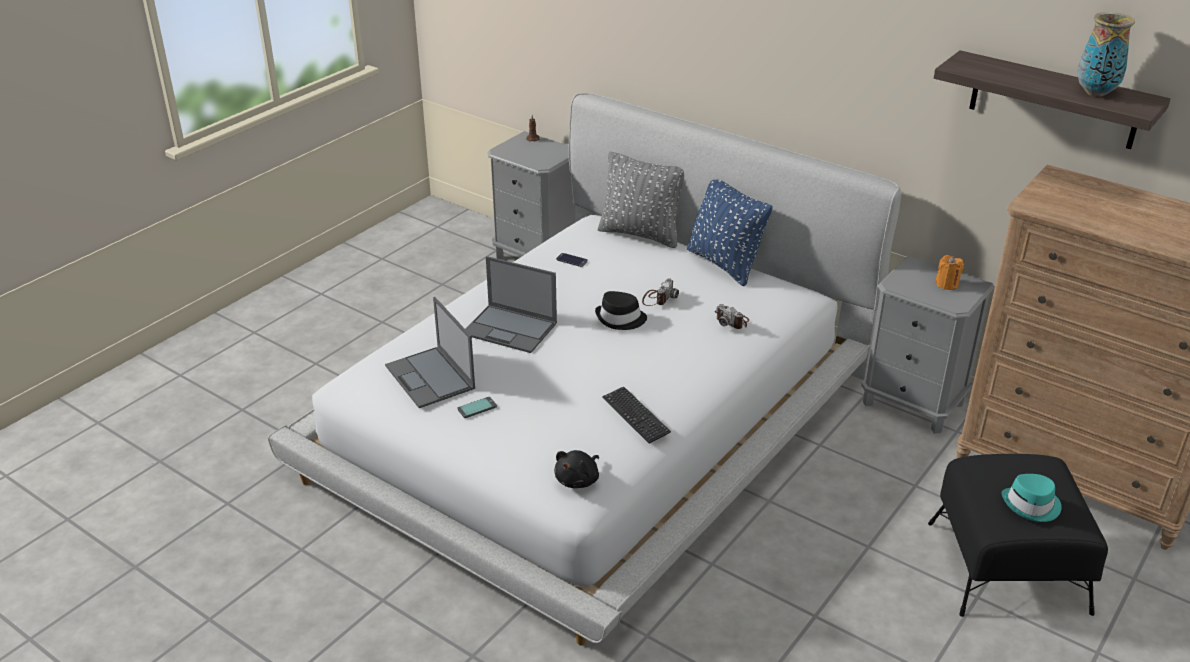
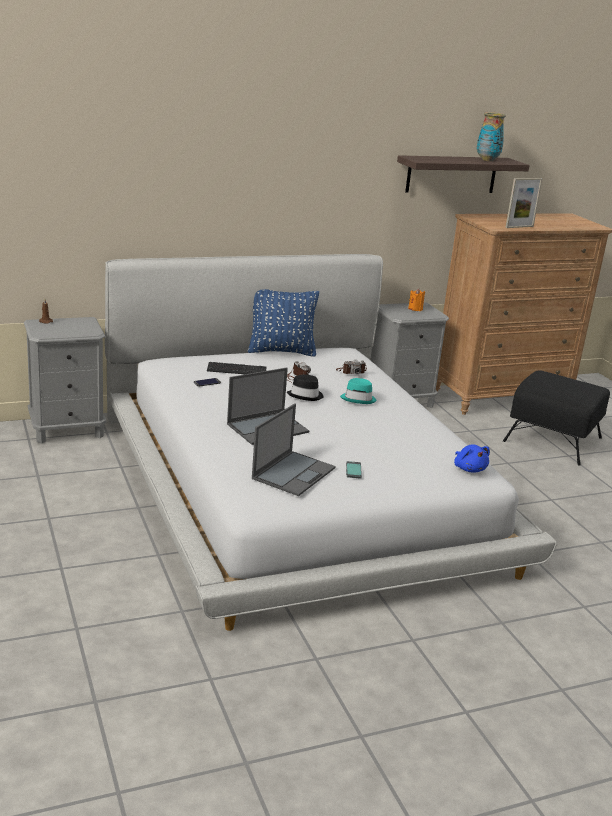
camera: 60 degrees left, 10 degrees down
laptop [385,297,475,408] -> laptop turned 60 degrees counterclockwise [252,403,336,496]
black plush toy [554,450,599,488] -> blue plush toy [454,444,490,473]
grey pillow [598,151,684,248] -> none
keyboard [602,386,671,443] -> keyboard moved to [207,362,267,374]
turquoise hat [1002,474,1062,522] -> turquoise hat moved to [340,378,377,404]
none -> picture frame [505,178,543,228]

